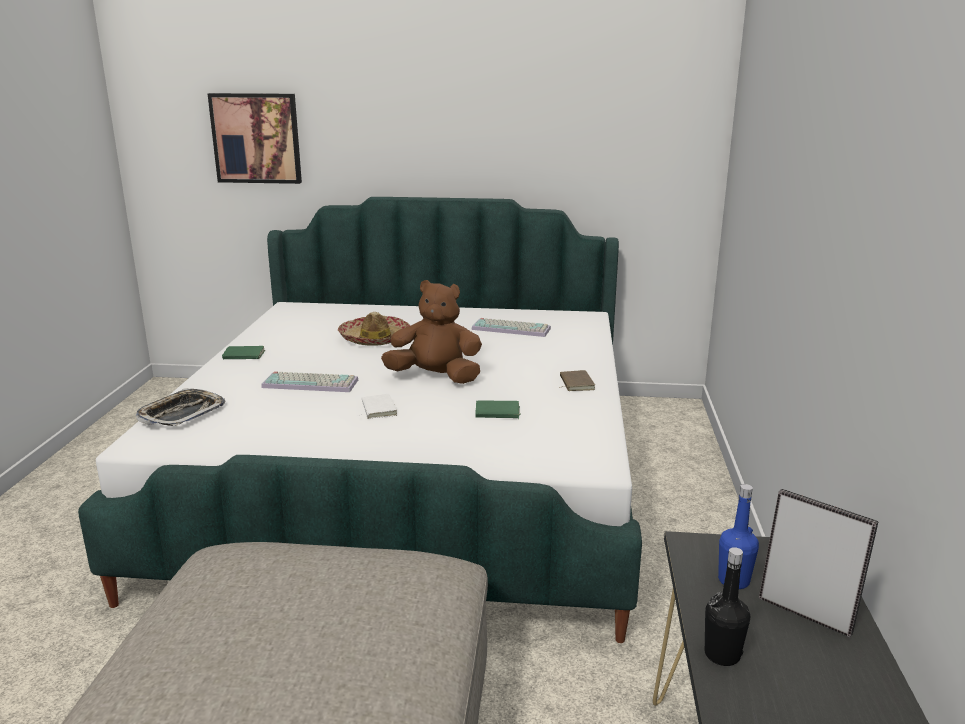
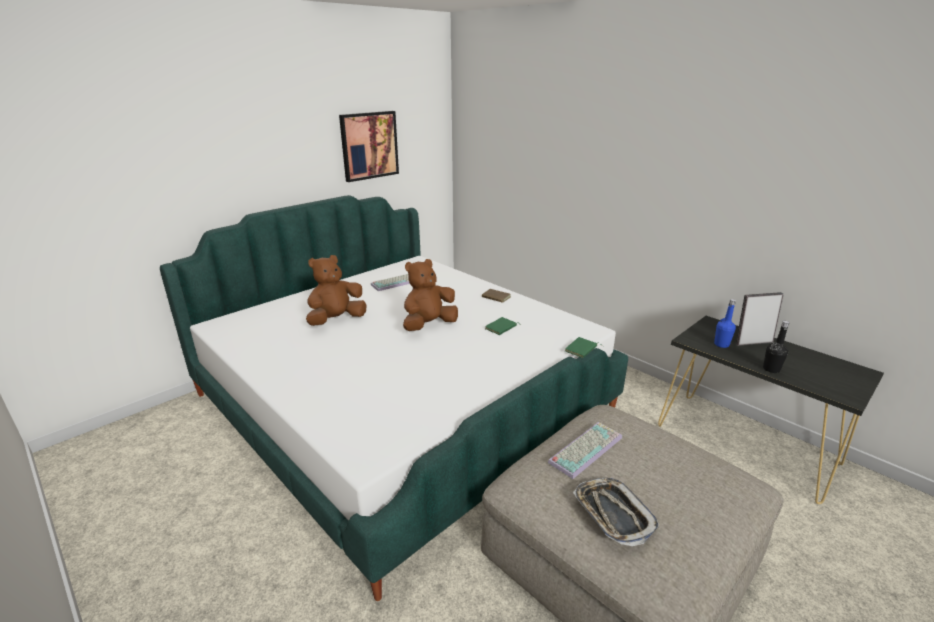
camera: 50 degrees left, 5 degrees up
tray [136,389,225,426] -> tray moved to [573,478,660,546]
picture [208,93,302,184] -> picture moved to [339,111,399,182]
green book [222,346,265,359] -> green book moved to [565,337,603,358]
keyboard [261,371,358,392] -> keyboard moved to [548,422,622,479]
hat [338,312,410,346] -> brown plush toy [306,255,367,326]
white book [358,394,397,419] -> none

